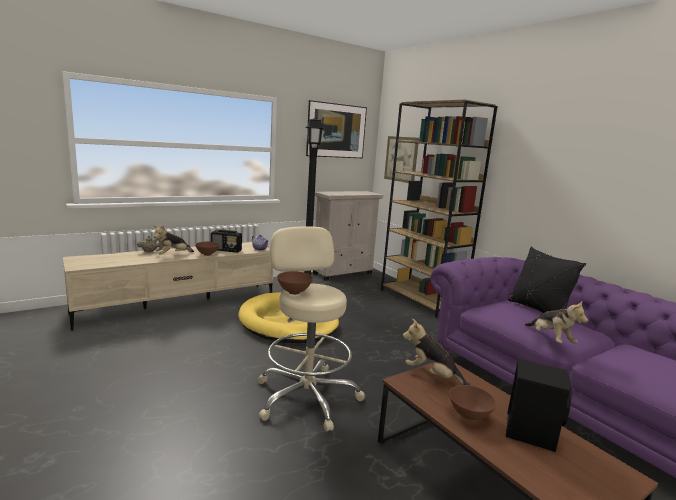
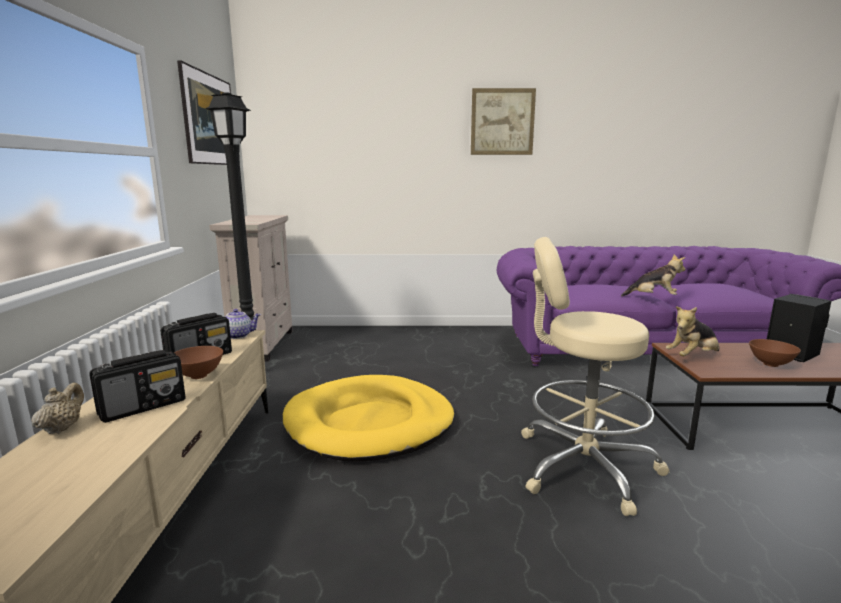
camera: 55 degrees left, 0 degrees up
plush toy [154,225,194,255] -> radio [89,350,186,423]
brown bowl [277,271,313,295] -> none
brown bookcase [381,99,498,318] -> none
picture [384,136,419,183] -> picture moved to [471,88,536,155]
black pillow [508,247,586,313] -> none

